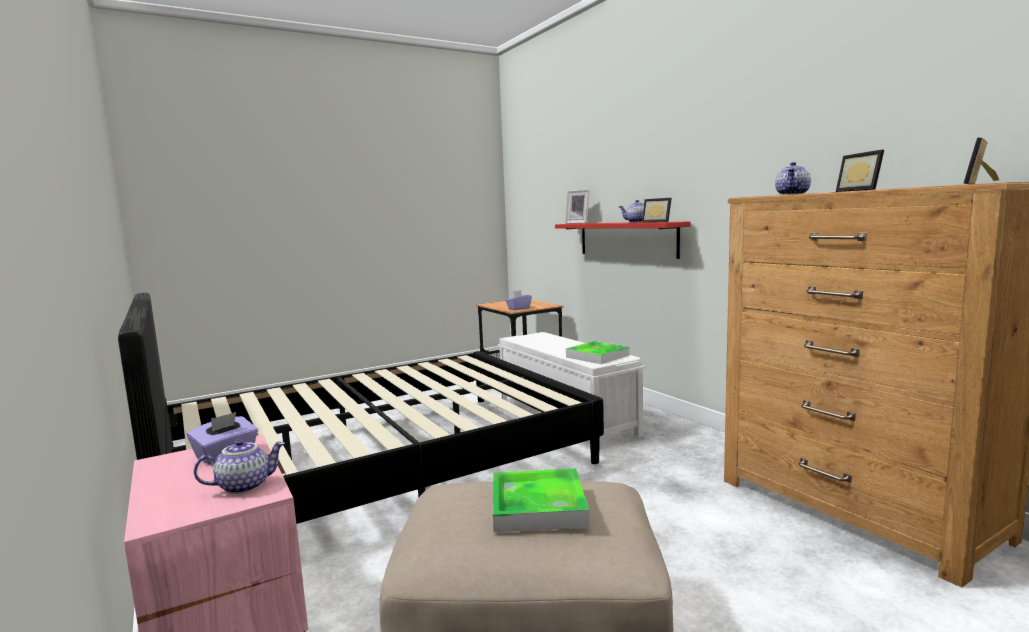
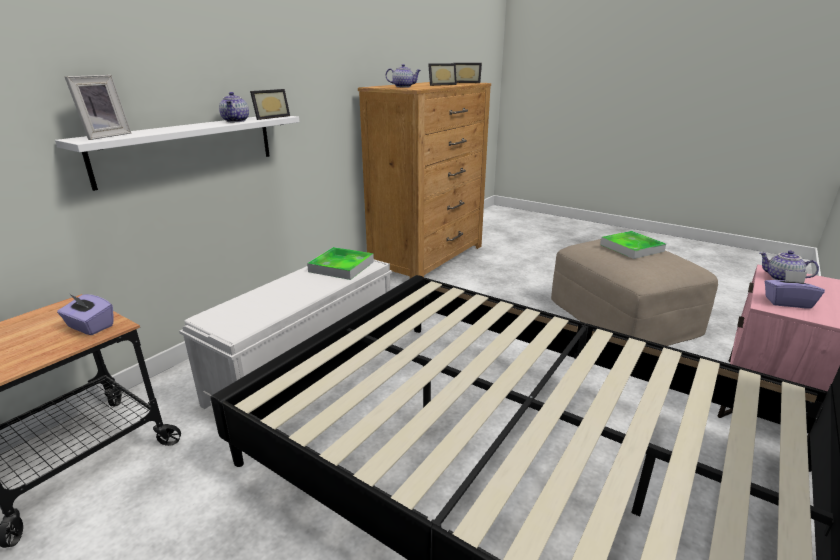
camera: 115 degrees left, 15 degrees up
red shelf [555,221,691,259] -> white shelf [55,116,299,191]

